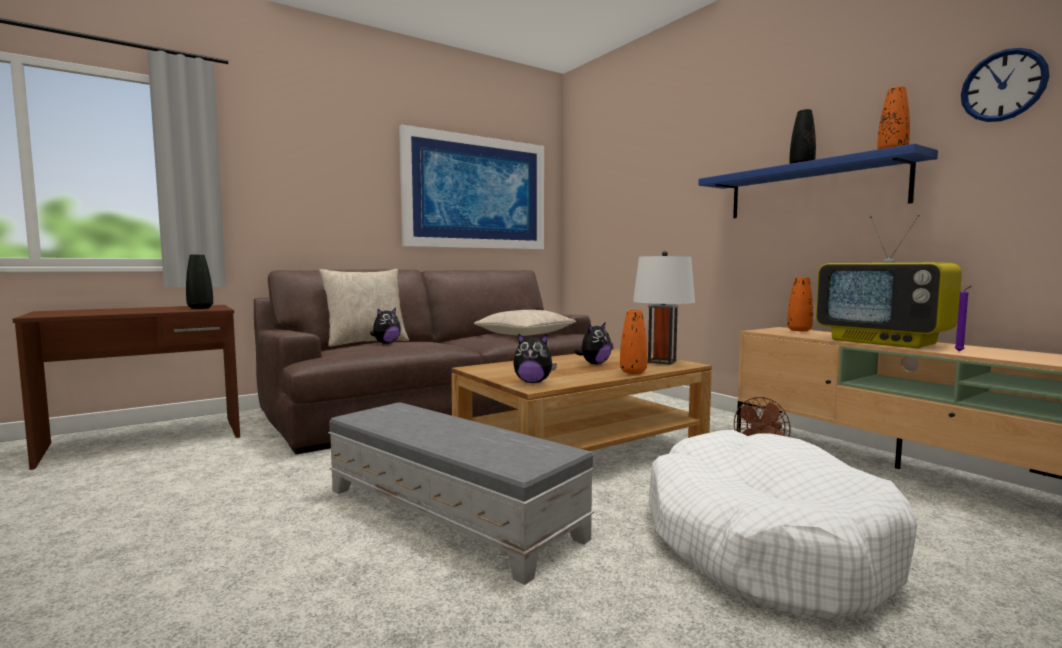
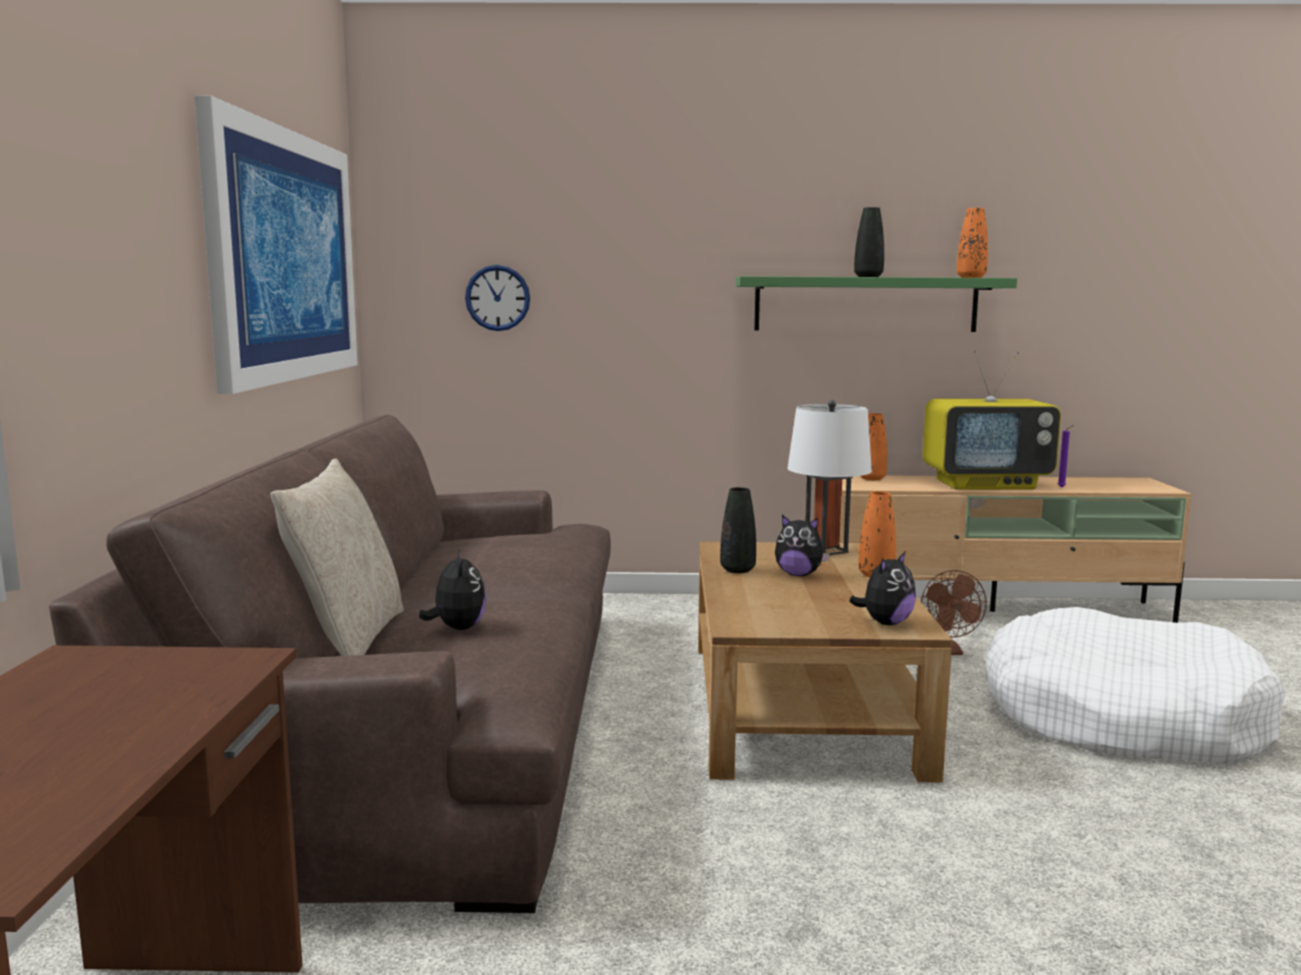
camera: 55 degrees left, 5 degrees up
black vase [186,255,213,309] -> black vase moved to [720,487,756,573]
grey ottoman [328,402,595,585] -> none
beige pillow [474,310,576,336] -> none
plush toy [574,322,612,364] -> plush toy turned 120 degrees clockwise [775,515,830,576]
blue shelf [698,143,938,218] -> green shelf [736,276,1017,332]
wall clock [961,47,1050,122] -> wall clock moved to [465,265,530,331]

